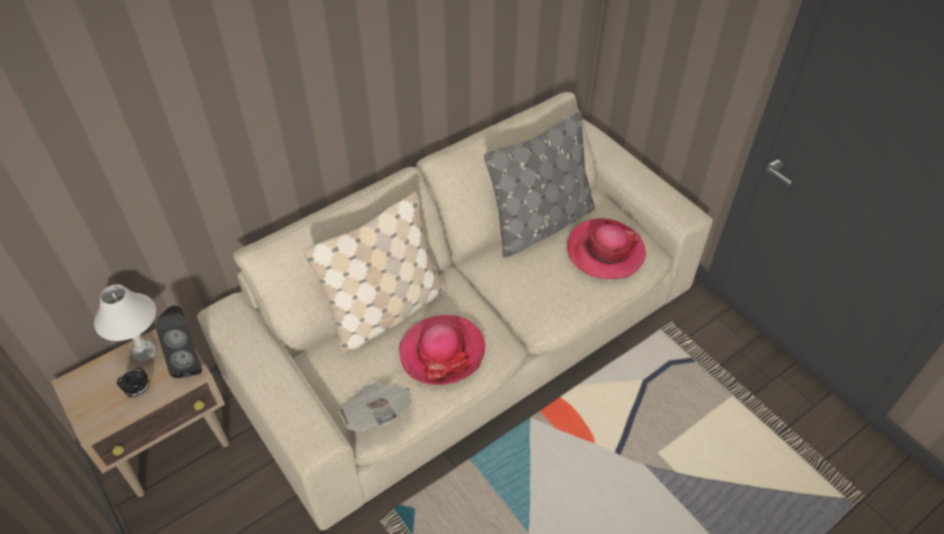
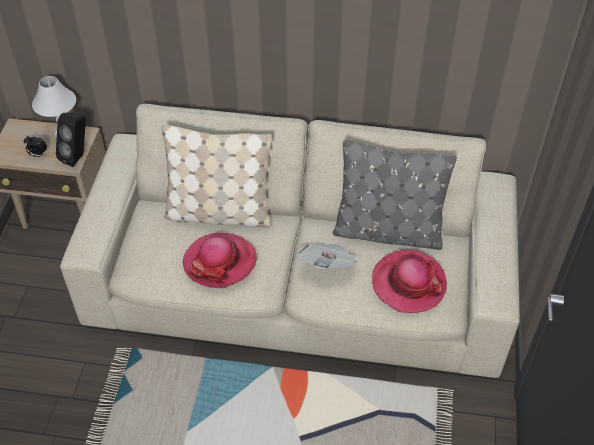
camera: 45 degrees right, 0 degrees up
newspaper [339,379,412,432] -> newspaper moved to [296,243,357,269]

